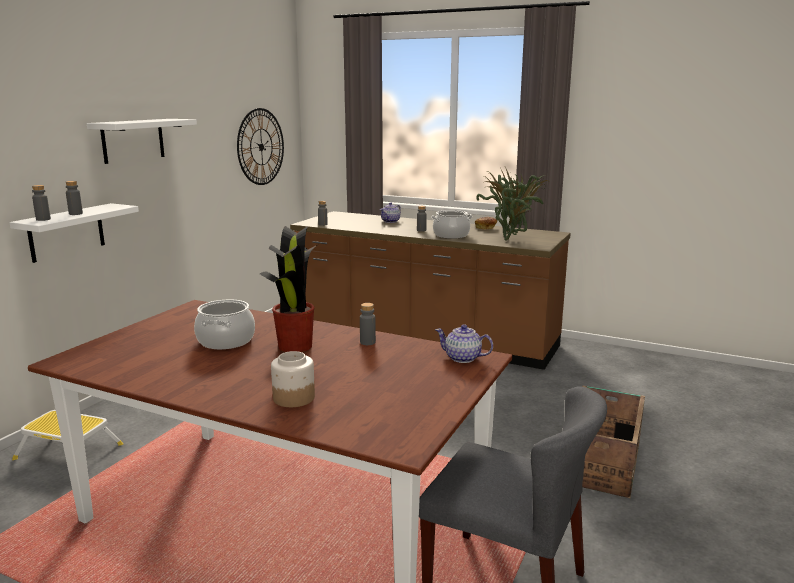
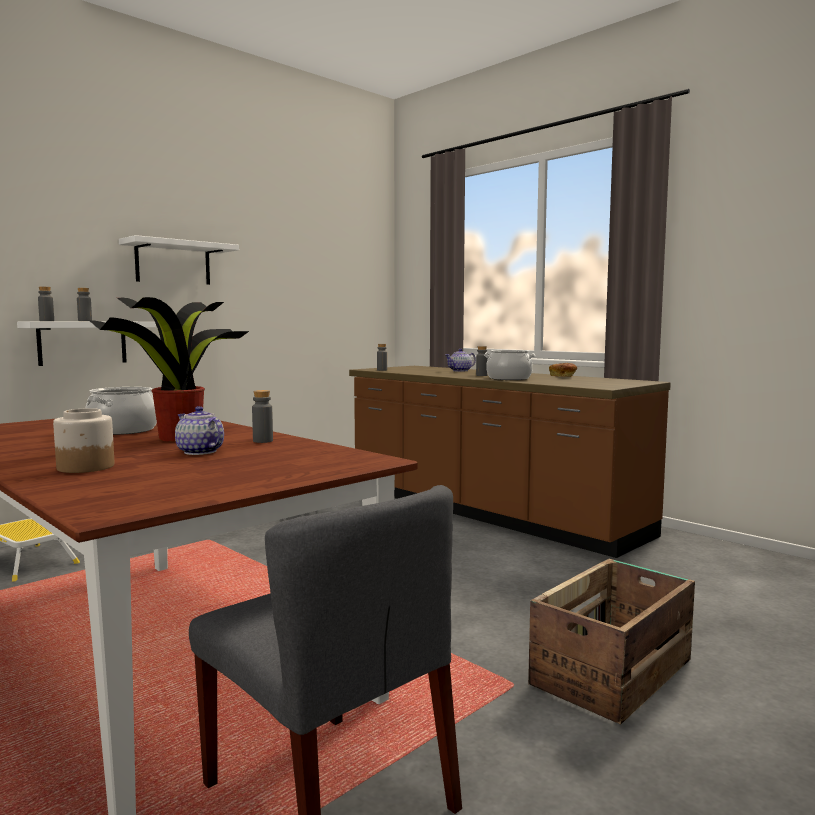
camera: 20 degrees right, 10 degrees down
wall clock [237,108,284,185] -> none
teapot [435,325,493,363] -> teapot moved to [175,406,224,455]
potted plant [476,167,548,240] -> none

